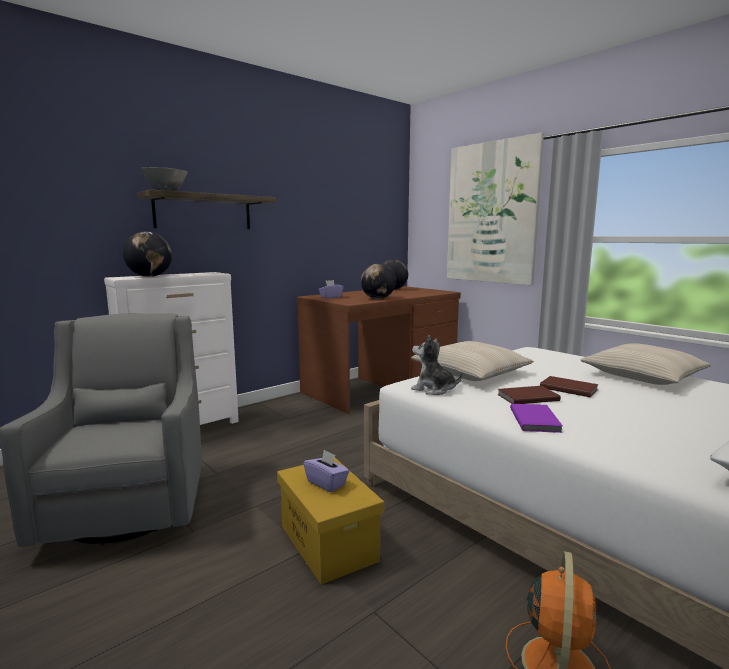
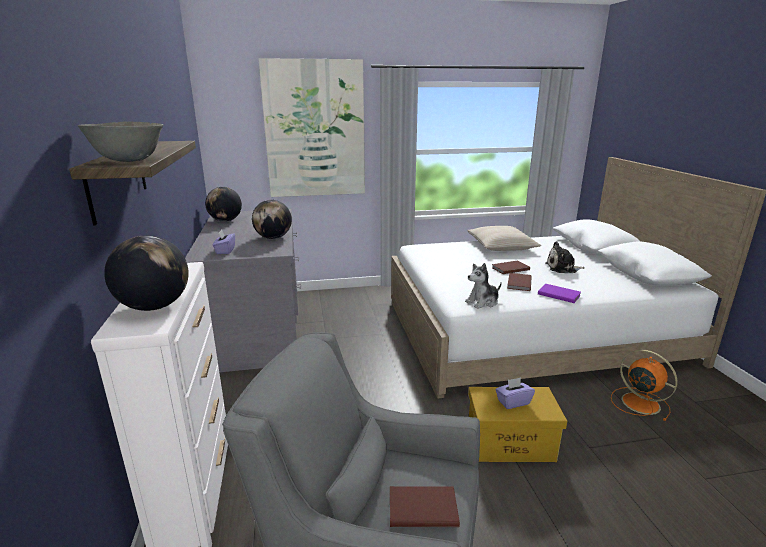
camera: 60 degrees left, 10 degrees up
brown desk [297,286,461,414] -> grey desk [185,209,301,373]
beige pillow [411,341,534,381] -> none
none -> brown book [390,486,460,527]
none -> plush toy [545,241,585,273]

